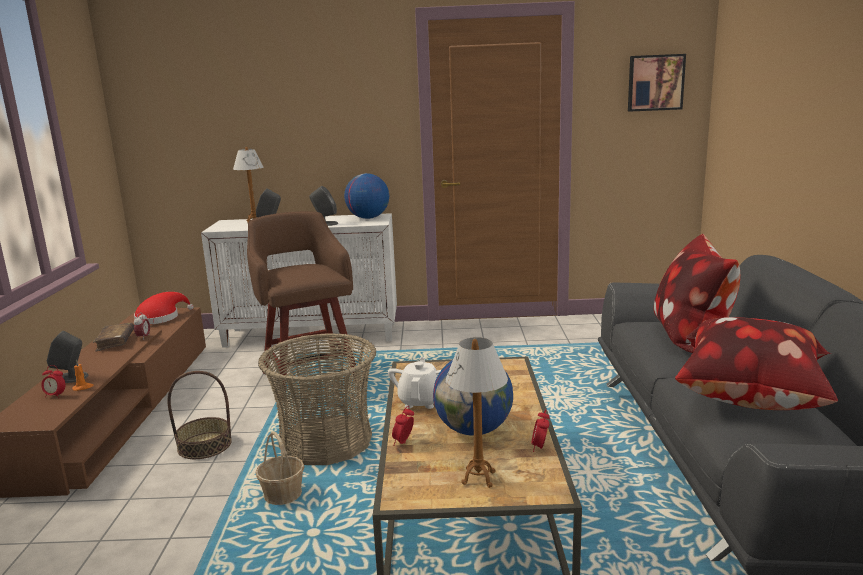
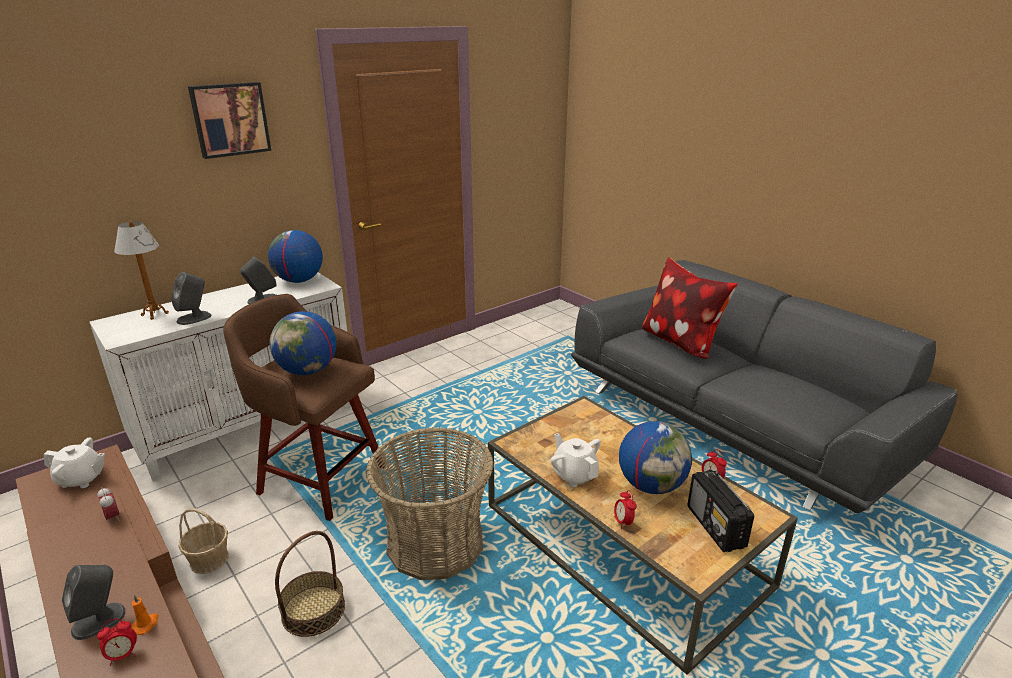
camera: 40 degrees left, 10 degrees up
brown book [93,323,134,351] -> none
red hat [134,292,194,324] -> white teapot [44,437,105,488]
basket [256,431,305,505] -> basket moved to [178,508,229,574]
table lamp [446,337,508,488] -> radio [688,470,754,552]
picture [628,54,686,112] -> picture moved to [188,82,271,159]
pillow [675,317,838,410] -> none
none -> globe [269,311,336,375]

